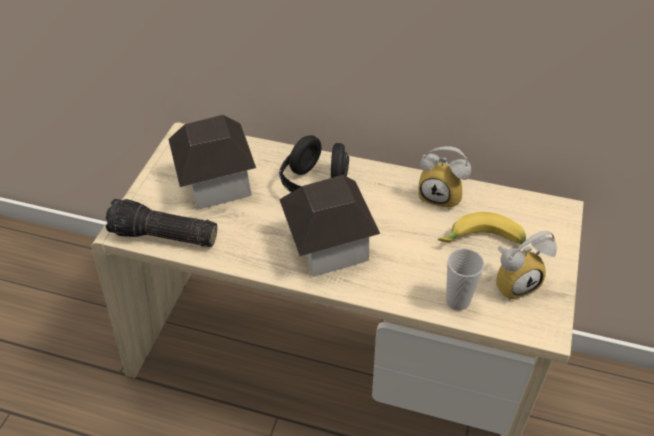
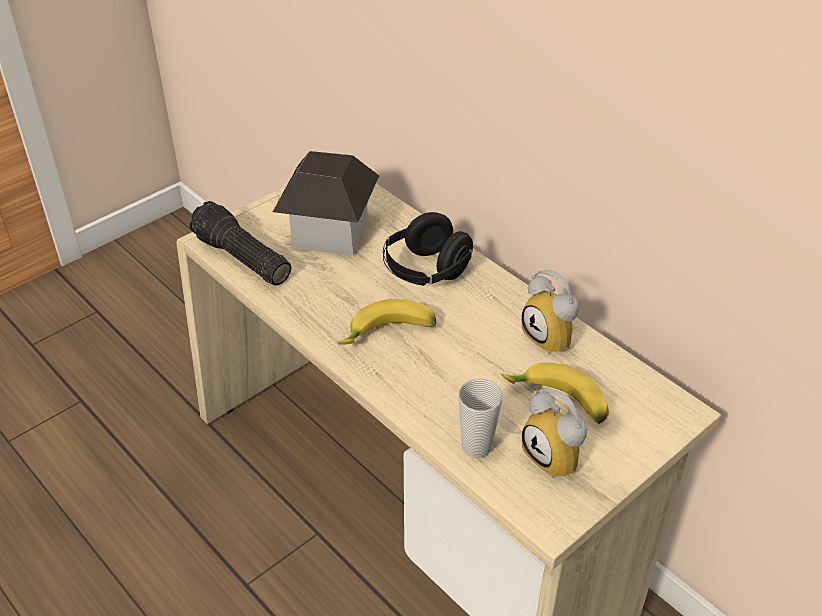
camera: 30 degrees right, 5 degrees down
toy house [279,175,380,277] -> banana [337,299,436,345]
alarm clock [496,230,557,300] -> alarm clock turned 45 degrees clockwise [522,388,587,478]

